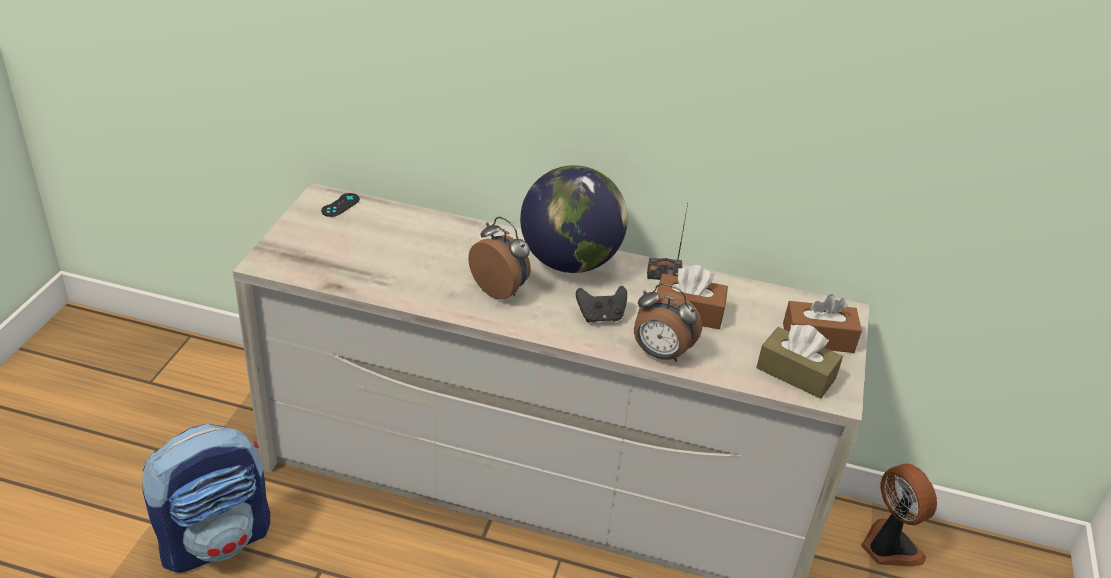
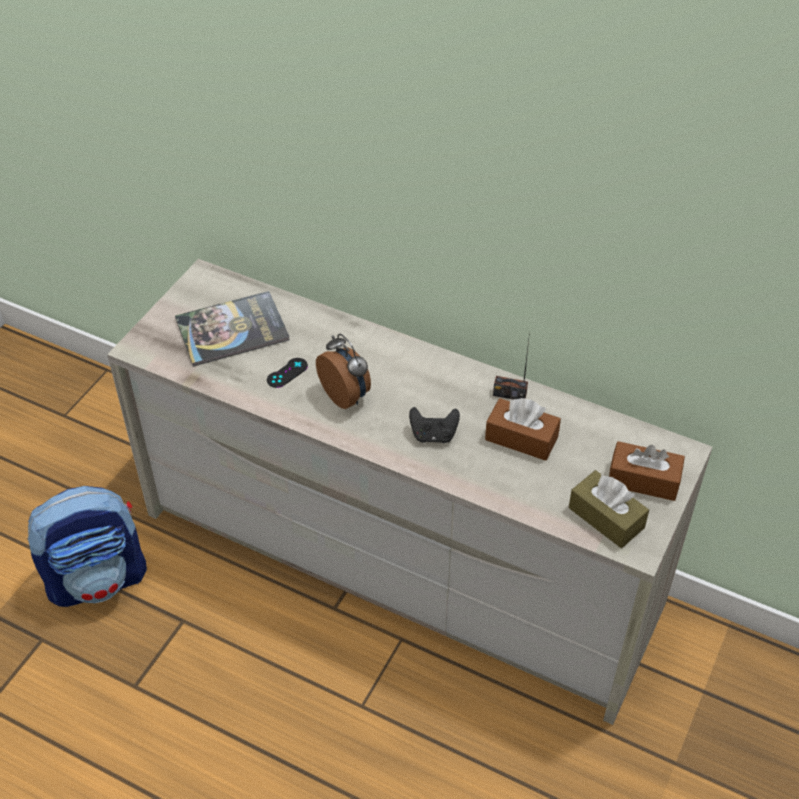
camera: 15 degrees right, 10 degrees up
black game controller [321,193,360,217] -> black game controller moved to [267,358,308,388]
globe [520,165,628,273] -> none
alarm clock [634,283,702,362] -> none
fan [861,463,937,567] -> none
none -> book [175,291,290,367]

